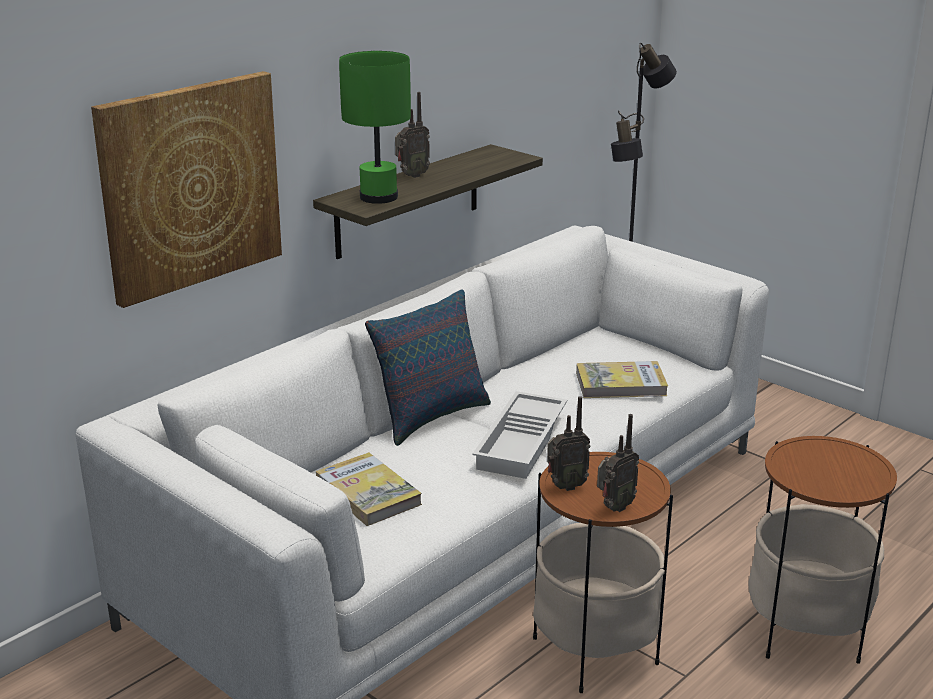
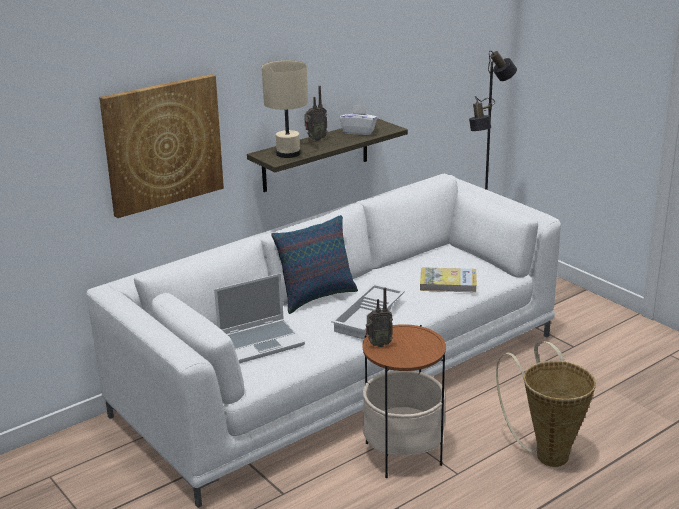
camera: 10 degrees right, 0 degrees up
book [316,452,422,526] -> laptop [214,273,305,363]
green table lamp [339,51,411,204] -> beige table lamp [262,60,308,158]
radio [597,414,639,512] -> none
side table [748,436,897,664] -> basket [496,341,596,467]
none -> white tissue box [340,105,378,135]

